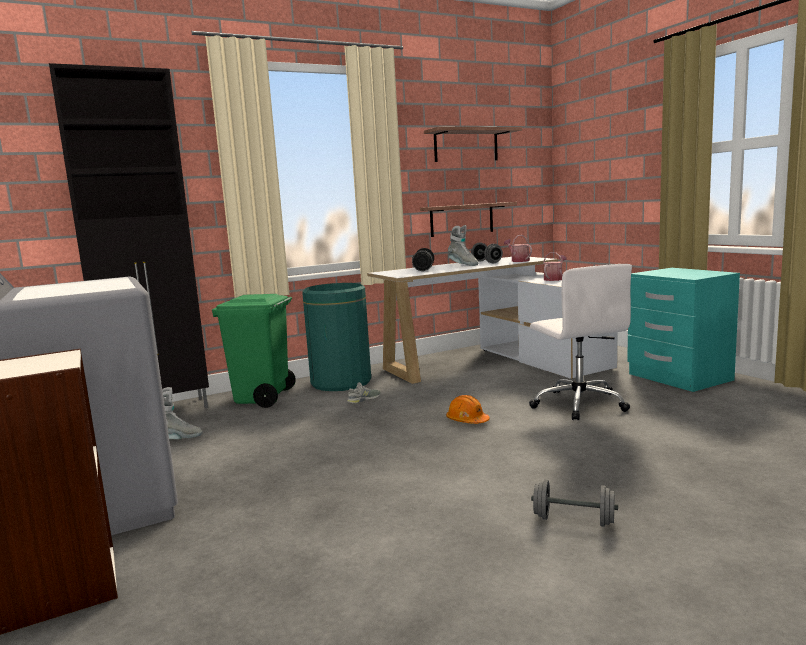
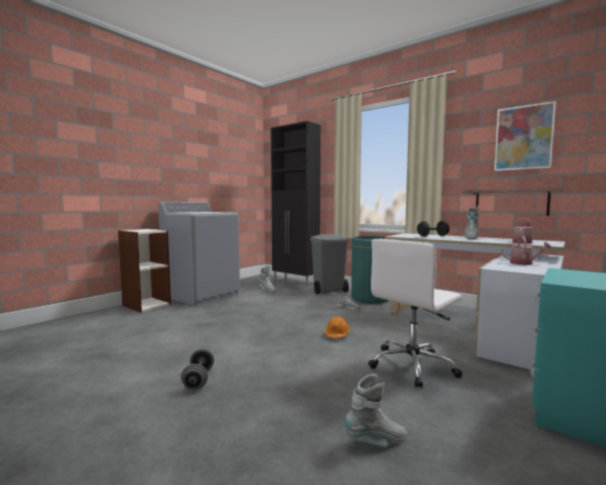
camera: 65 degrees right, 5 degrees down
green trash can [212,294,296,408] -> grey trash can [310,234,349,294]
shelf [424,127,522,162] -> picture [494,101,556,171]
grey dumbbell [471,243,503,263] -> none
none -> grey boot [345,374,407,446]

